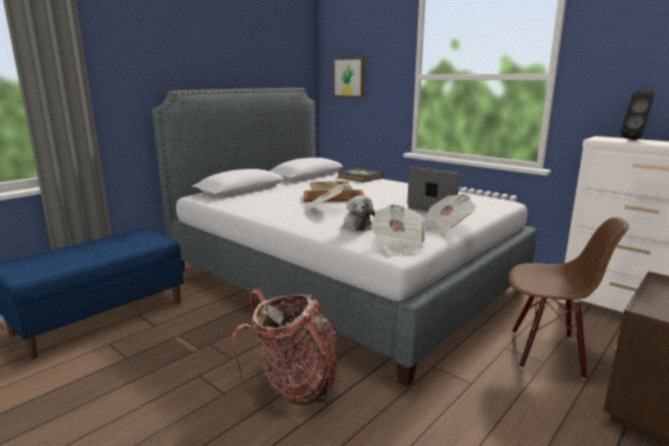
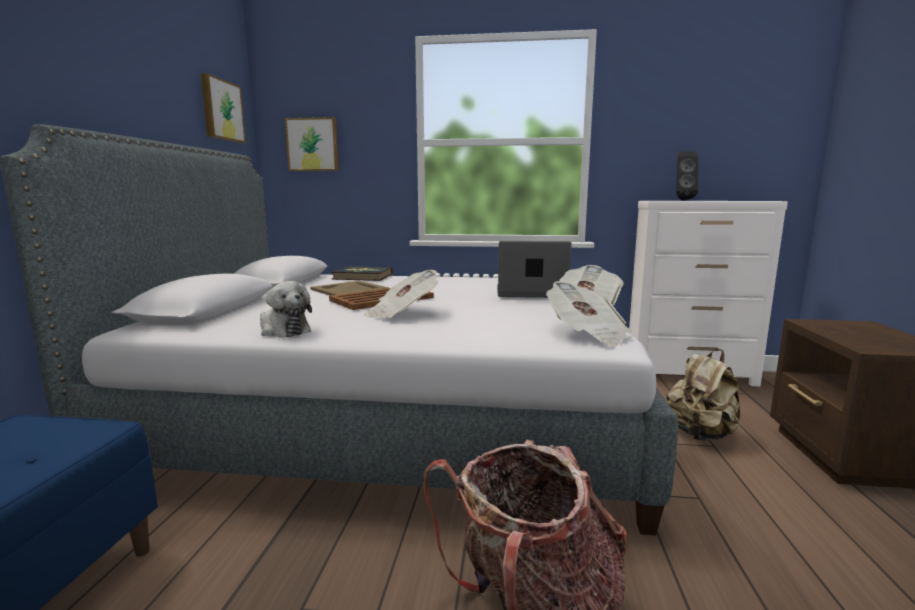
camera: 35 degrees left, 5 degrees down
plush toy [342,195,375,231] -> plush toy moved to [260,281,312,338]
brown chair [509,217,629,379] -> beige backpack [667,349,740,441]
none -> picture [201,73,246,143]

